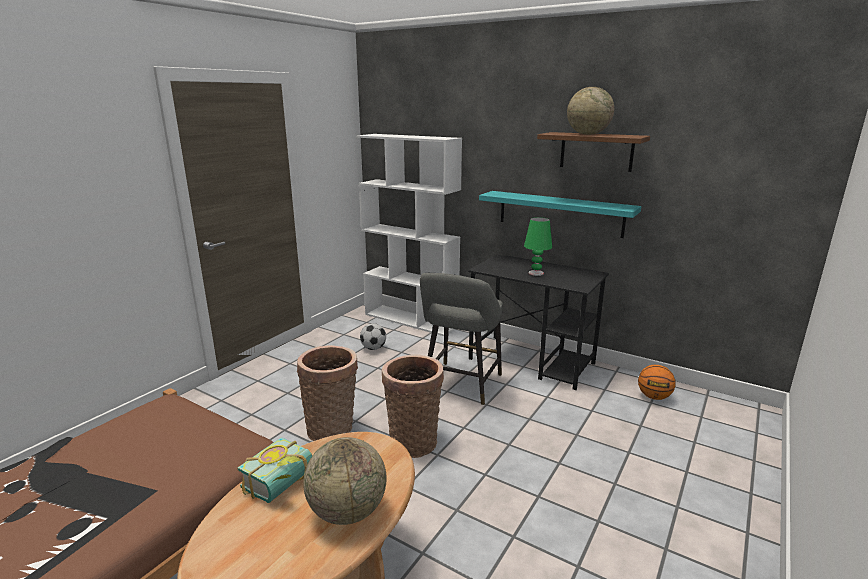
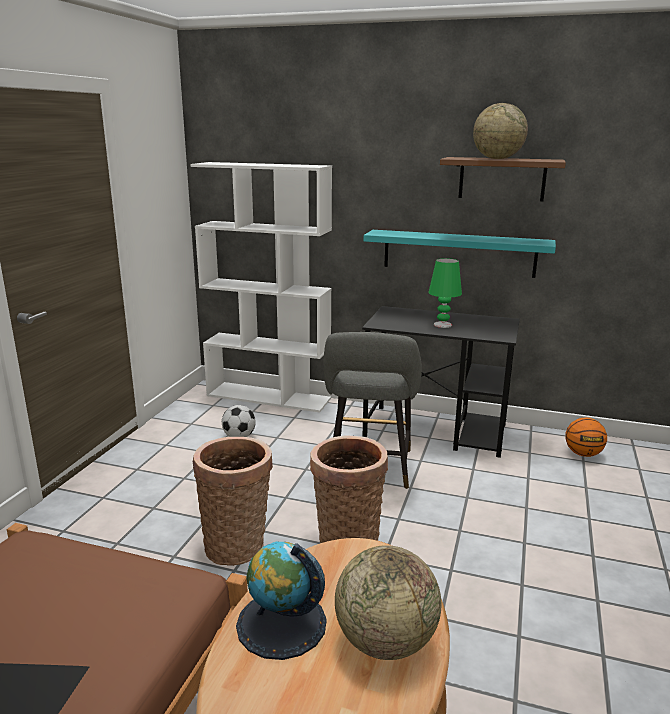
camera: 15 degrees left, 0 degrees up
book [238,437,312,503] -> globe [236,542,327,660]

